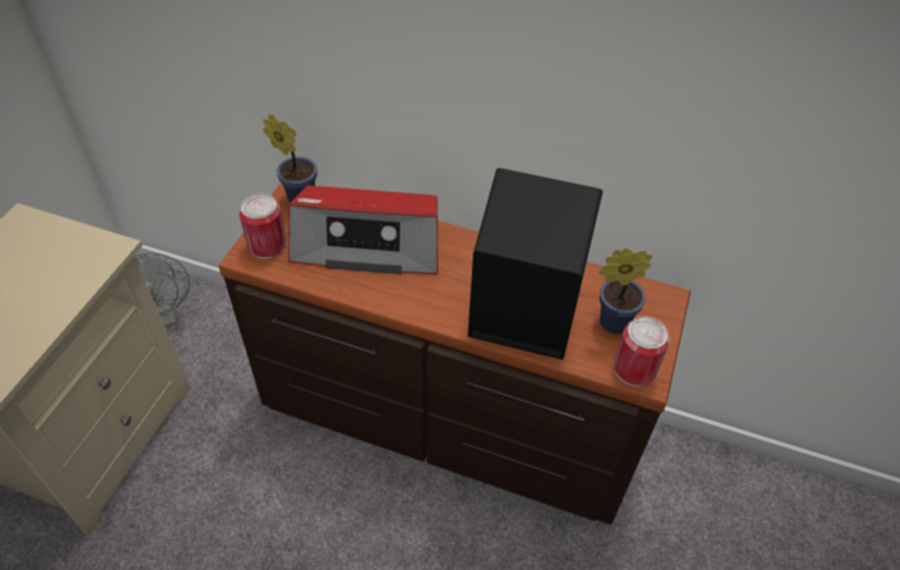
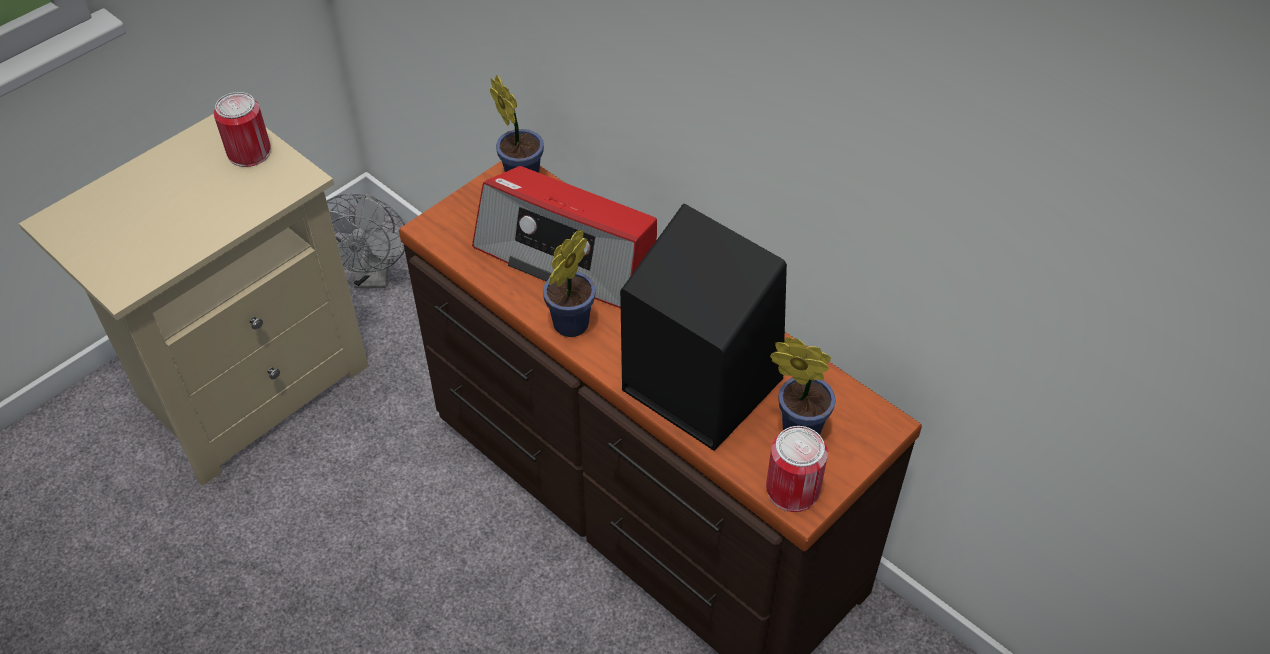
camera: 25 degrees right, 0 degrees up
can [239,194,286,259] -> can moved to [214,92,271,167]
none -> potted plant [543,230,596,337]

